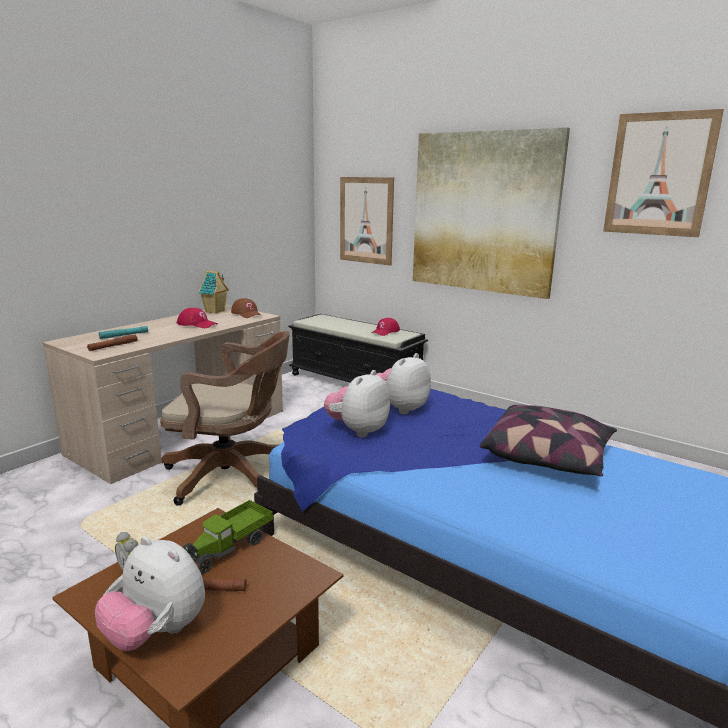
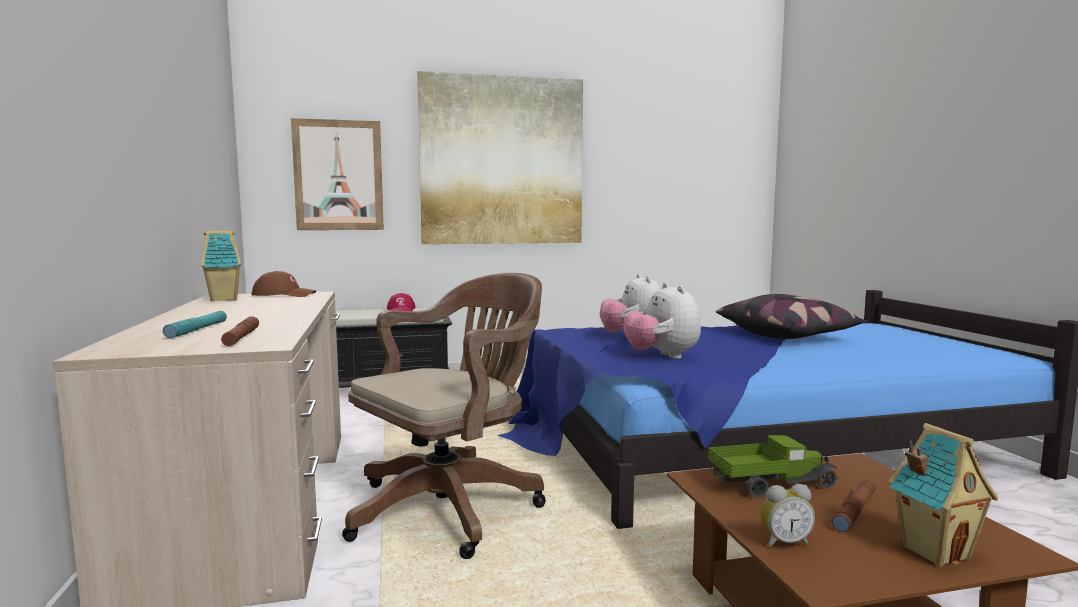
camera: 50 degrees left, 10 degrees down
plush toy [95,537,205,651] -> toy house [888,423,999,567]
red cap [177,308,218,328] -> none
toy truck [183,500,273,574] -> toy truck turned 90 degrees counterclockwise [708,435,838,498]
picture [603,109,724,237] -> none

